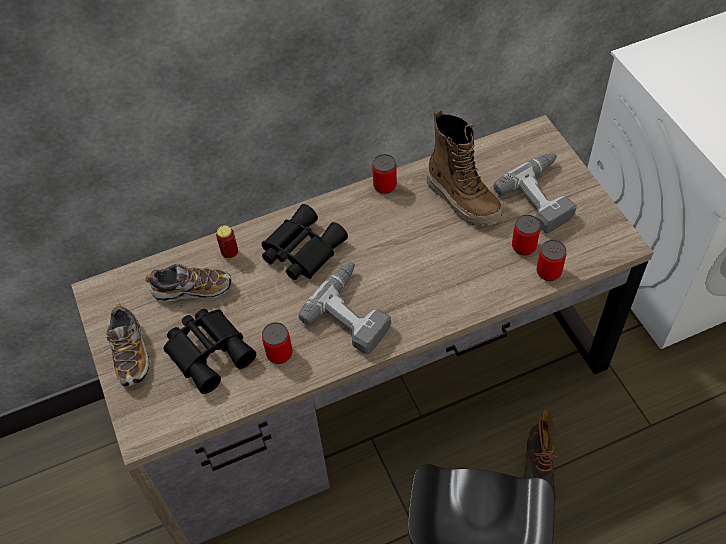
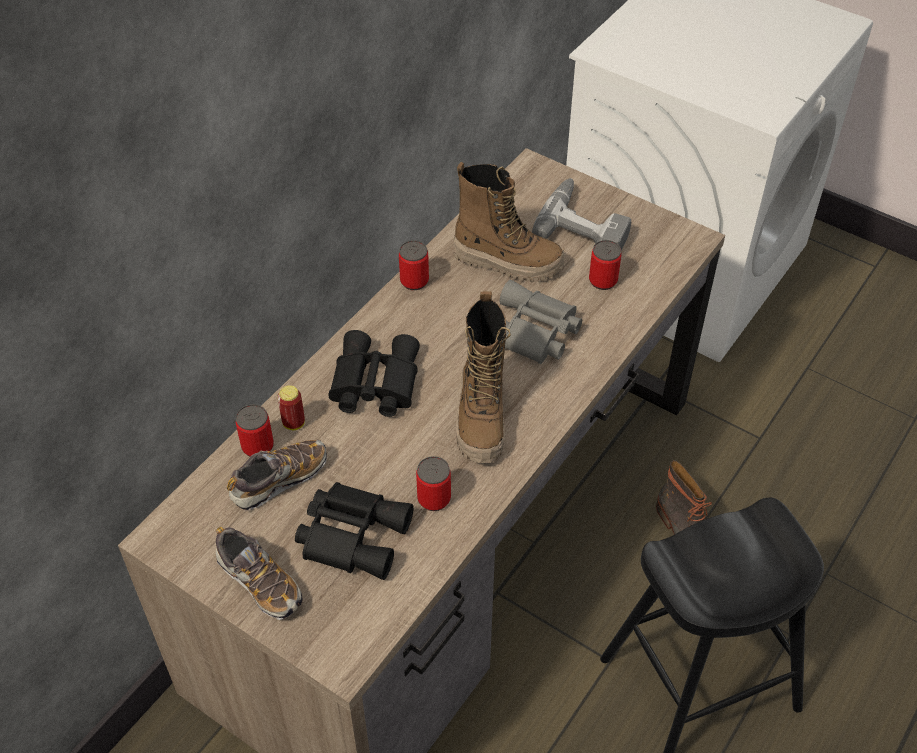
camera: 35 degrees left, 5 degrees down
power drill [298,261,391,354] -> boot [456,291,511,463]
can [536,240,567,281] -> can moved to [236,404,274,457]
none -> grey binoculars [500,280,582,364]

